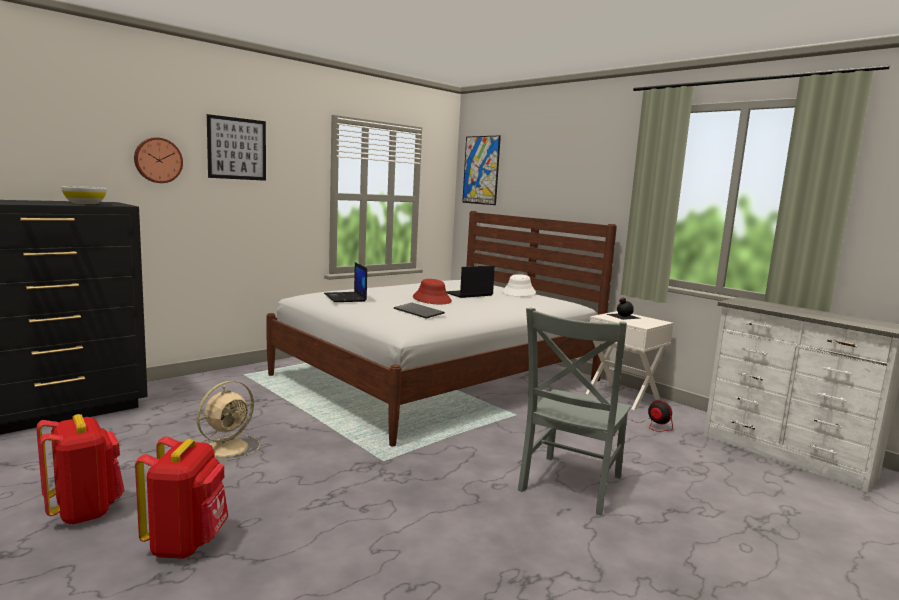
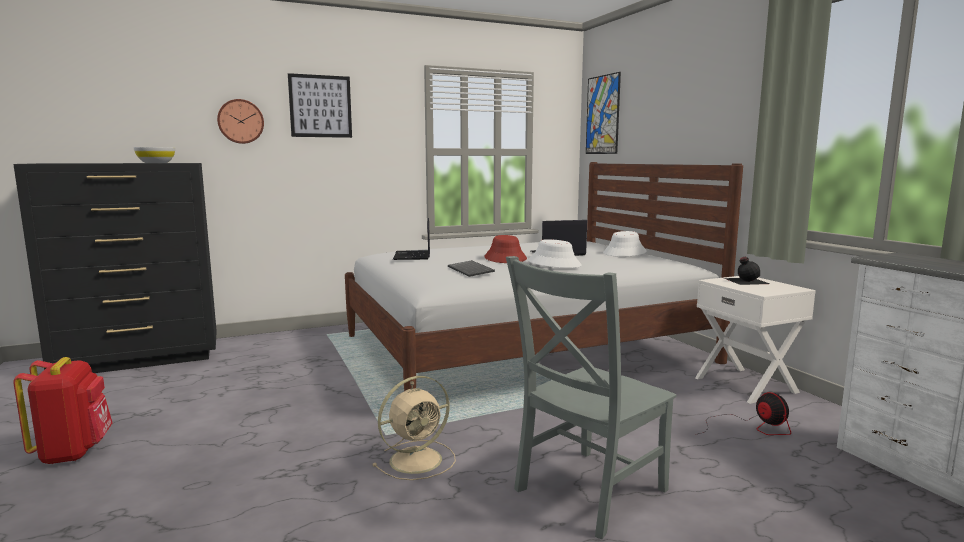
camera: 20 degrees right, 0 degrees up
red backpack [135,436,228,559] -> none
beige fan [197,381,260,461] -> beige fan moved to [373,376,456,480]
none -> white hat [528,239,582,268]

